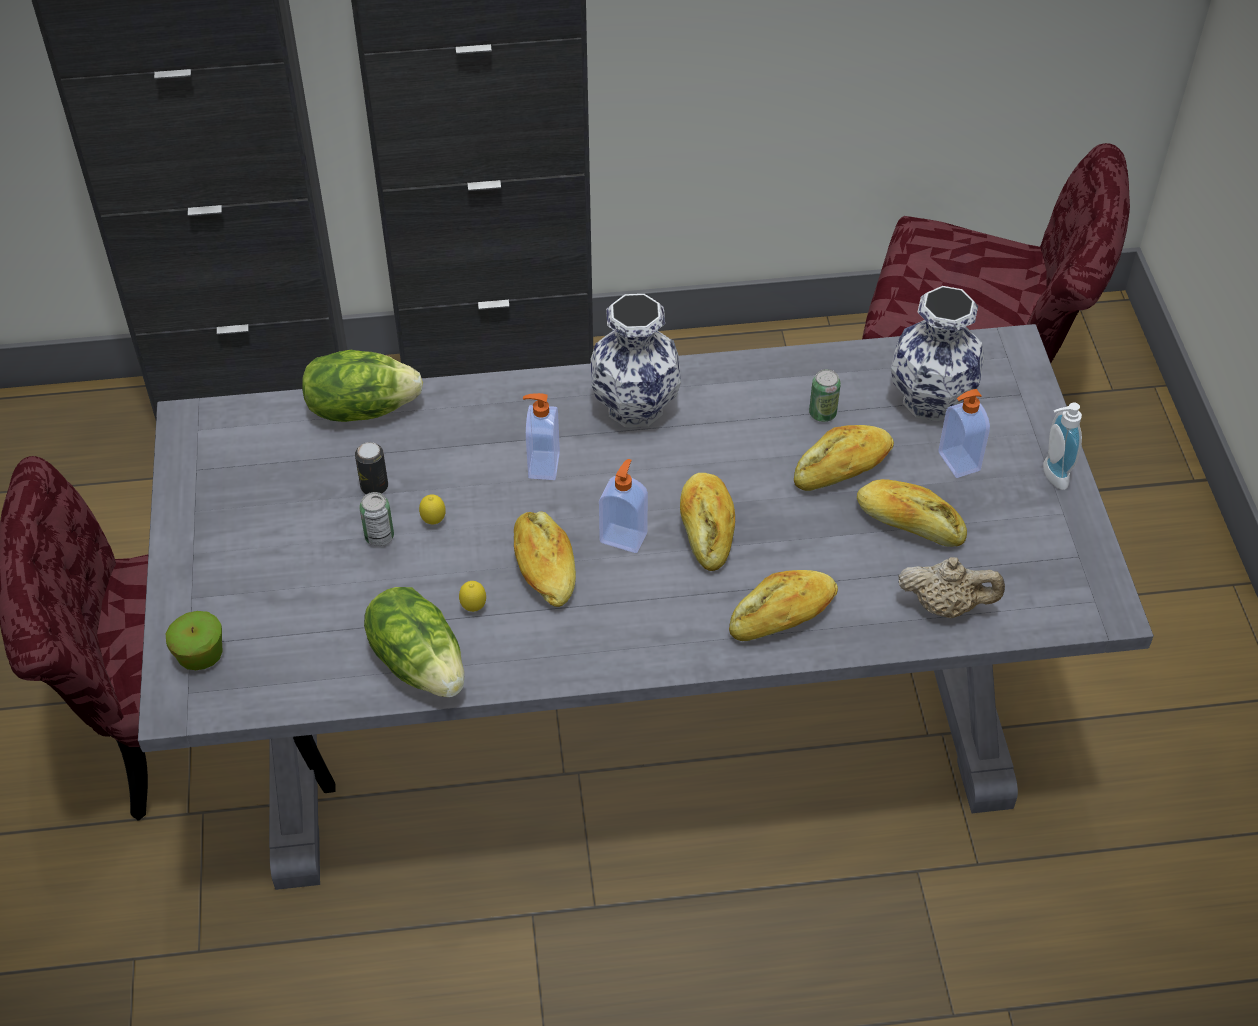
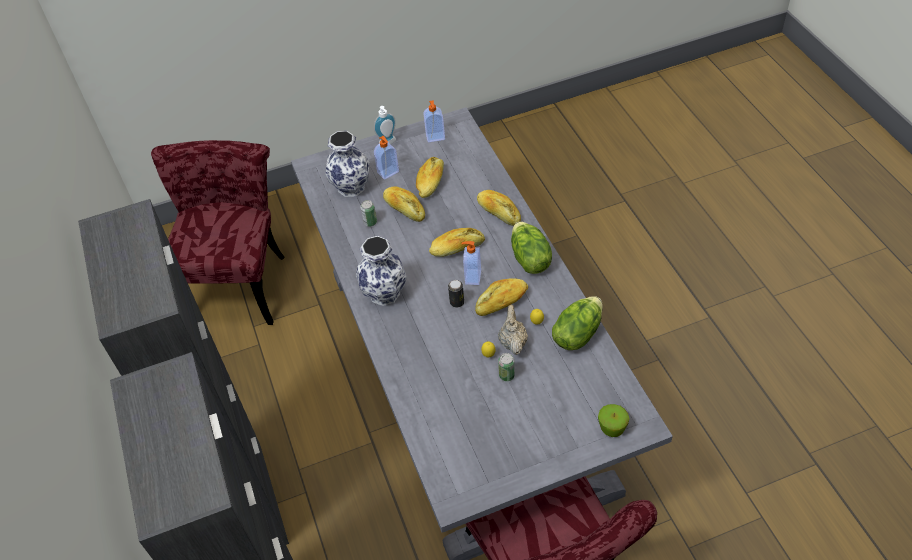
camera: 100 degrees left, 0 degrees up
lettuce [302,350,423,422] -> lettuce moved to [511,221,552,274]
can [355,442,388,494] -> can moved to [448,280,464,307]
soap dispenser [523,393,560,480] -> soap dispenser moved to [423,100,445,142]
beige teapot [898,557,1005,618] -> beige teapot moved to [498,305,528,355]

